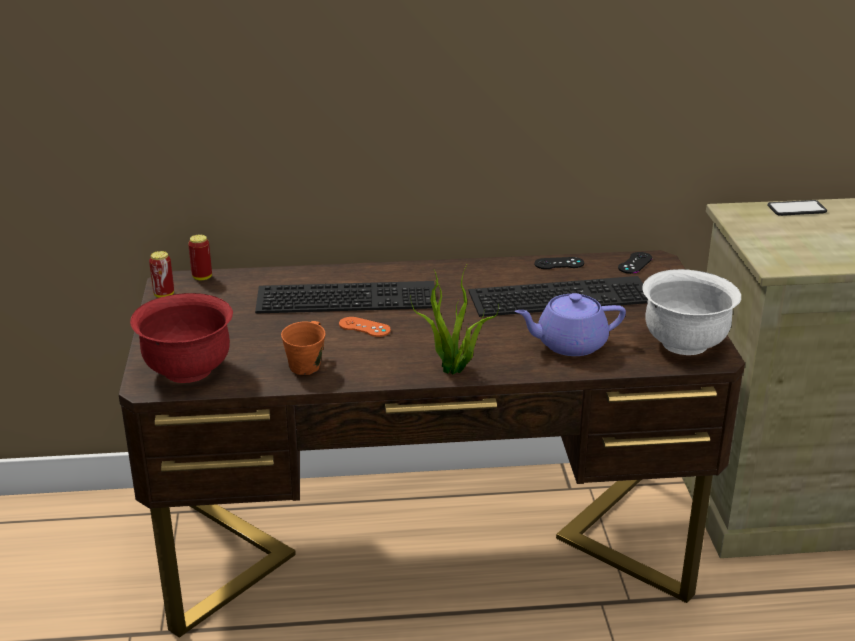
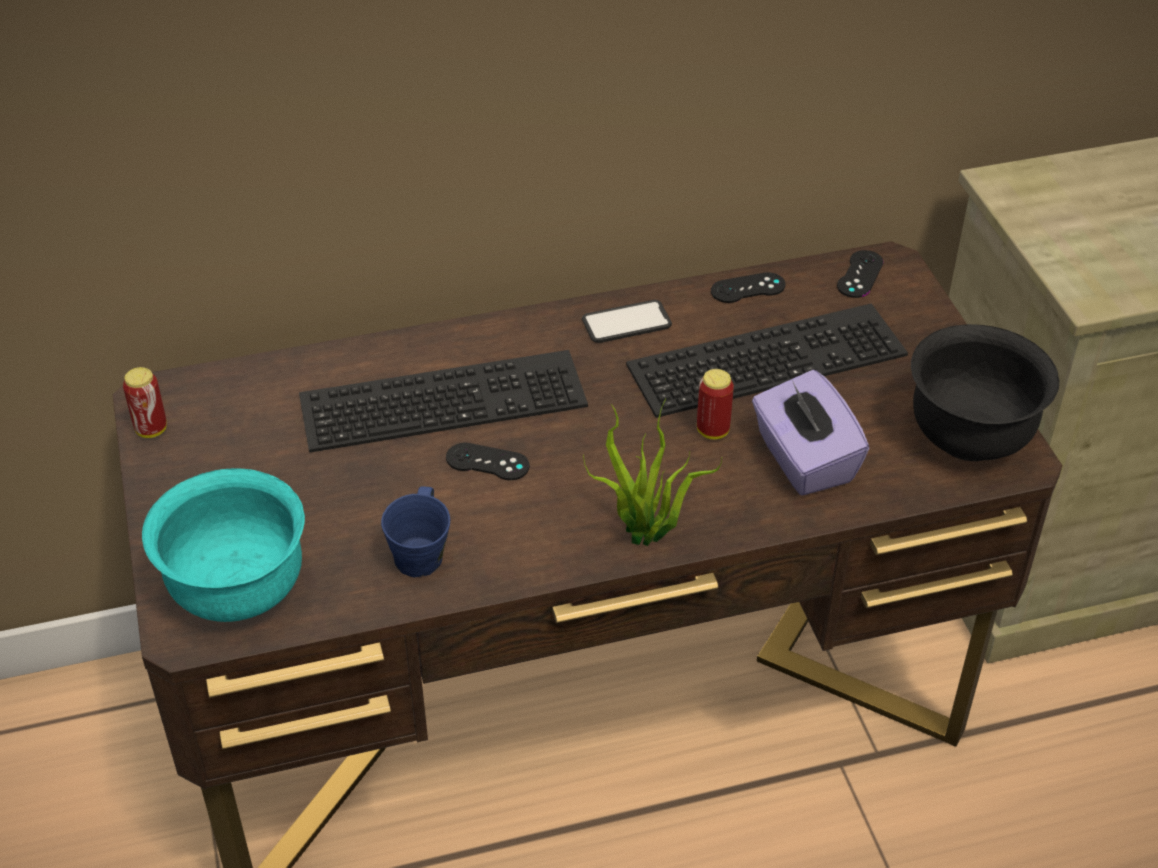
camera: 10 degrees left, 15 degrees up
red bowl [130,293,233,383] -> turquoise bowl [142,468,305,622]
can [188,235,212,280] -> can moved to [697,369,734,439]
orange mug [281,321,326,375] -> blue mug [381,487,450,577]
orange game controller [339,317,391,337] -> black game controller [446,443,530,480]
purple teapot [515,293,626,356] -> purple tissue box [752,370,869,496]
white bowl [642,269,741,355] -> black bowl [911,324,1059,461]
phone [767,200,827,216] -> phone moved to [582,300,672,343]

